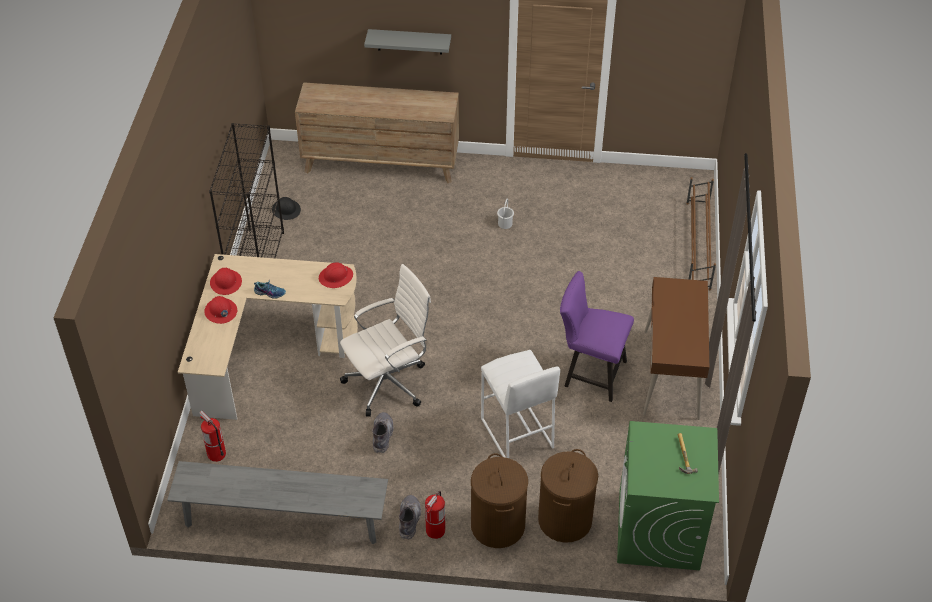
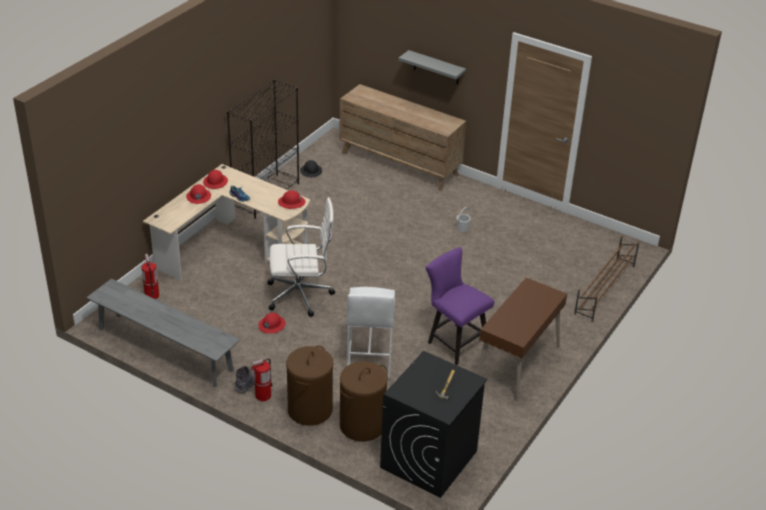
camera: 25 degrees right, 10 degrees down
grey boot [372,412,394,453] -> red hard hat [259,313,286,334]
green washing machine [617,421,719,570] -> black washing machine [380,351,488,498]

